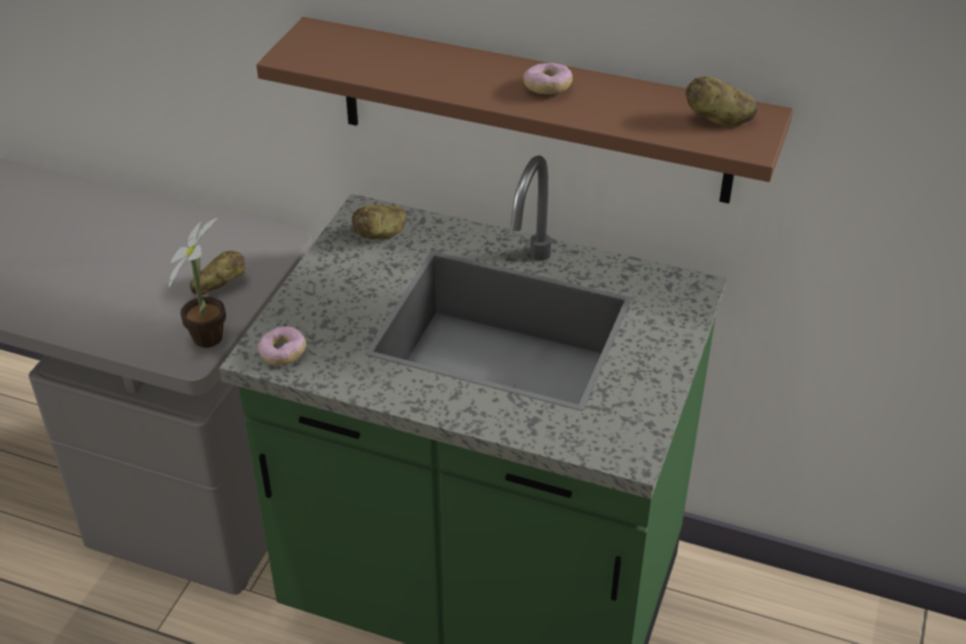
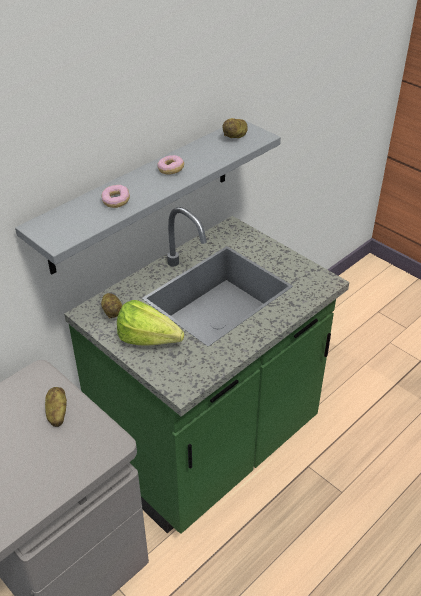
camera: 65 degrees left, 0 degrees up
potted plant [169,218,226,348] -> none
brown shelf [256,17,793,204] -> grey shelf [15,119,281,274]
donut [258,326,306,366] -> donut moved to [101,185,130,208]
none -> lettuce [117,300,184,346]

